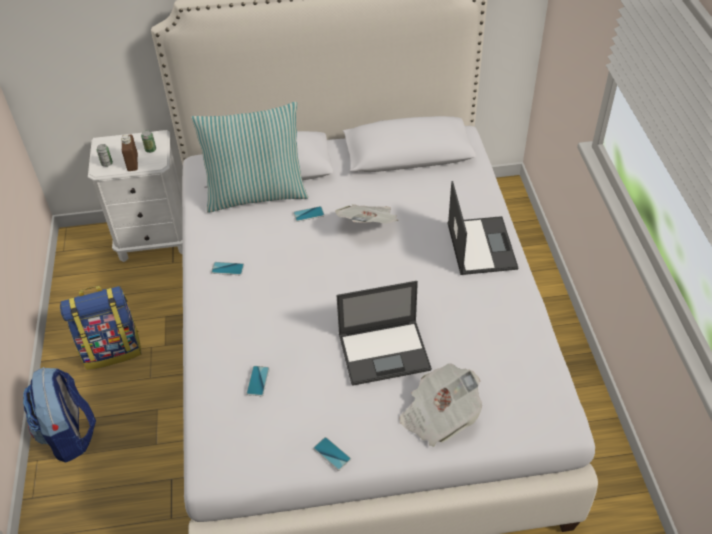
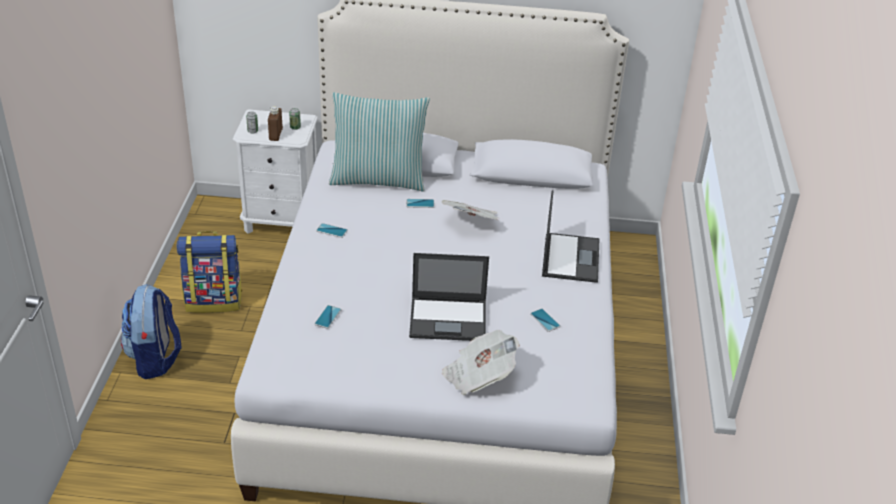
camera: 10 degrees right, 10 degrees down
phone [313,437,351,471] -> phone moved to [530,309,560,332]

